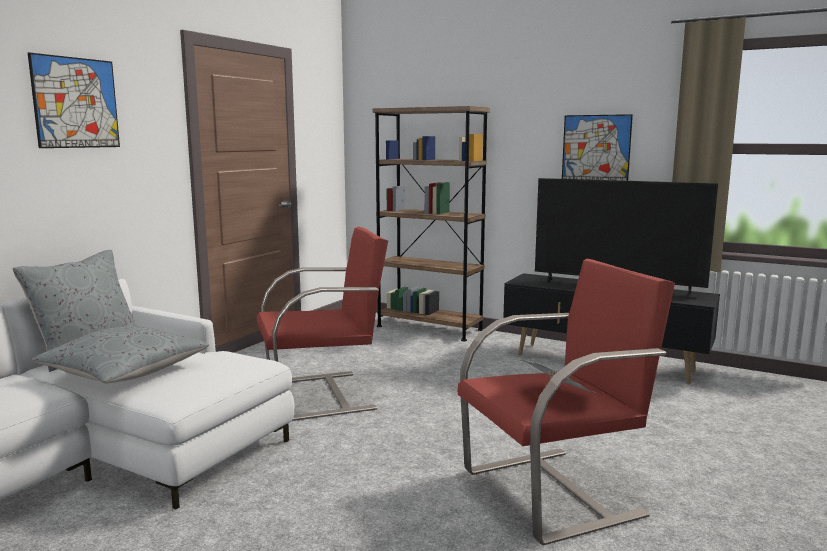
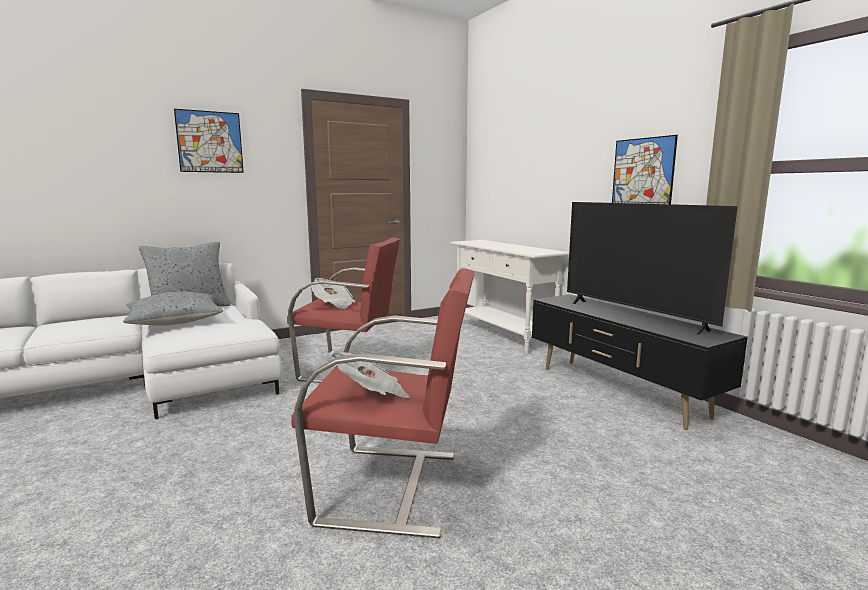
camera: 30 degrees right, 0 degrees up
brown bookcase [372,106,490,341] -> white console table [450,240,569,353]
none -> newspaper [311,278,355,309]

